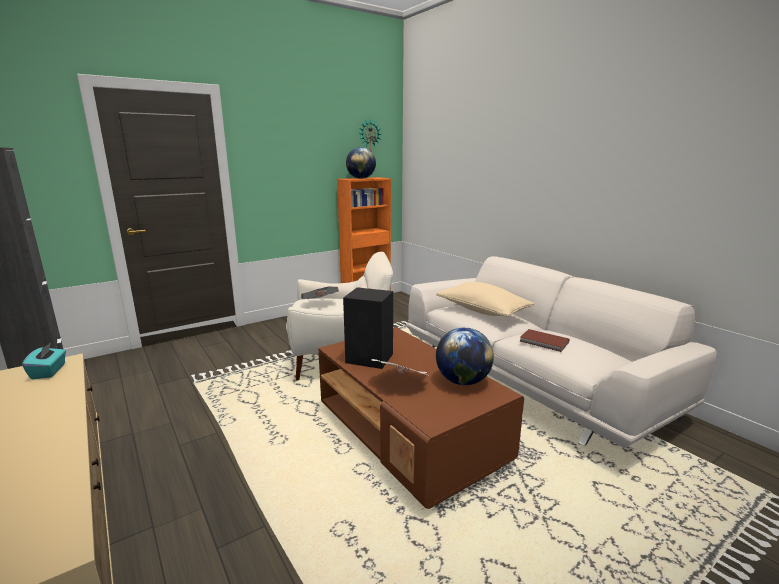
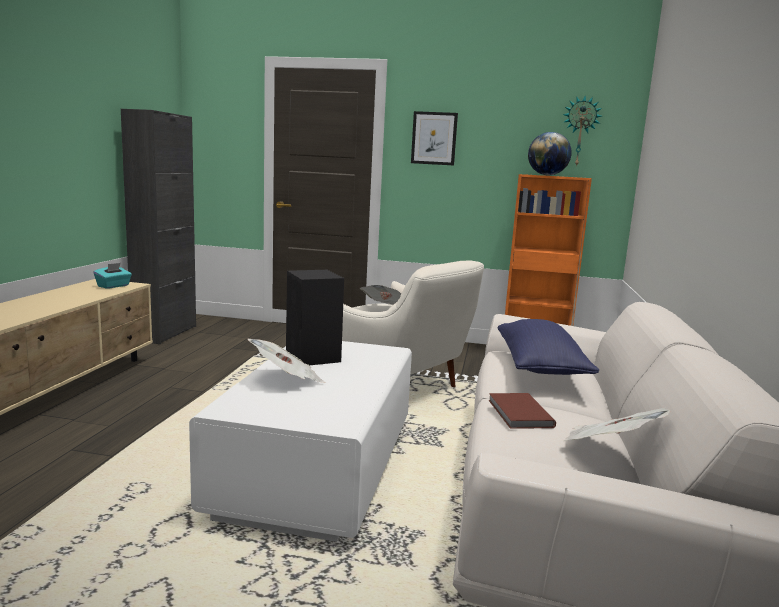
camera: 45 degrees right, 5 degrees down
brown coffee table [318,327,524,509] -> white coffee table [189,341,412,542]
beige pillow [436,282,534,317] -> blue pillow [498,319,599,375]
globe [436,327,494,385] -> none
none -> picture [411,111,458,165]
none -> newspaper [564,408,670,441]

